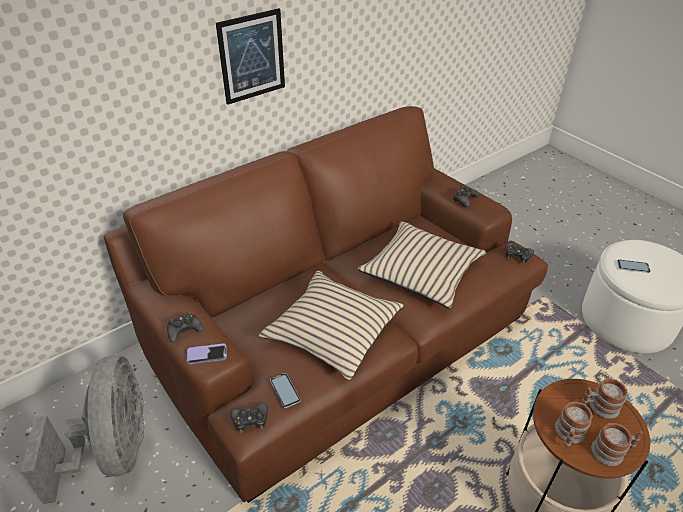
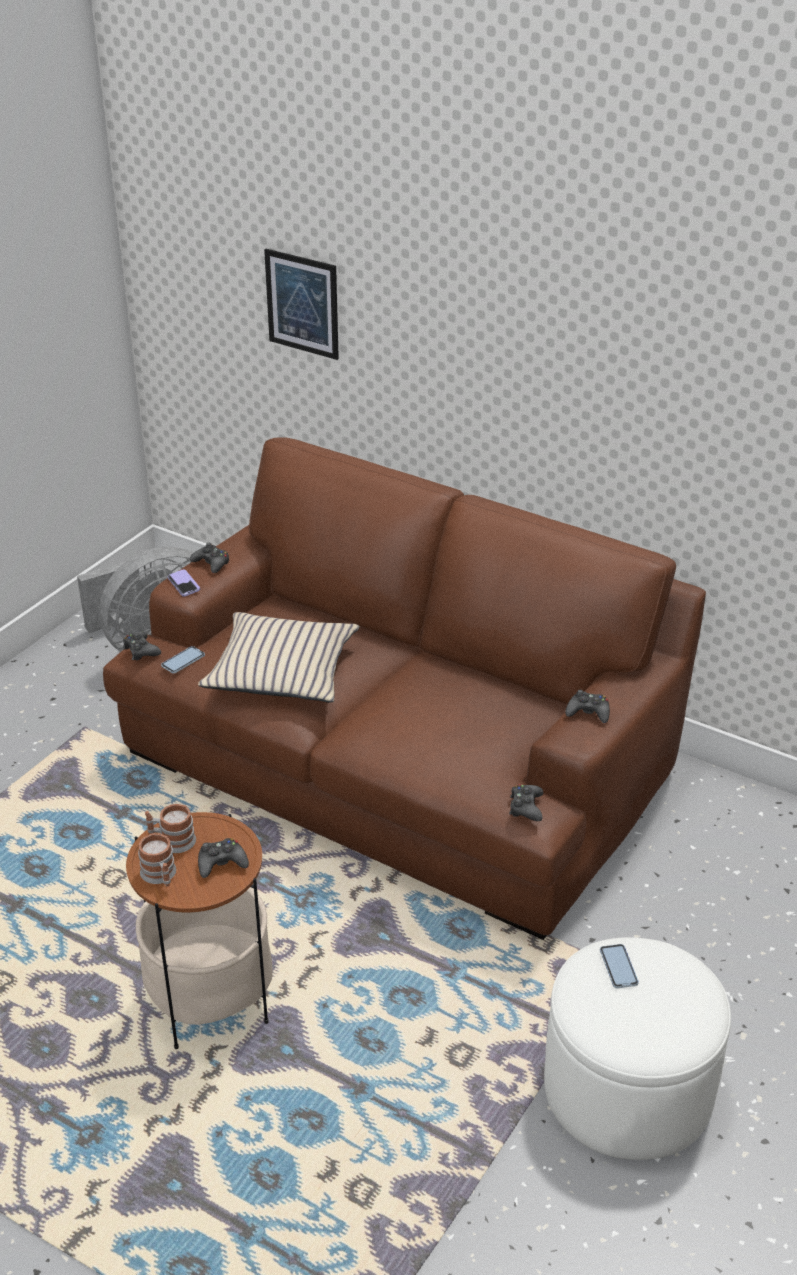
camera: 70 degrees right, 5 degrees down
picture [216,8,285,105] -> picture moved to [264,249,339,360]
beige pillow [358,221,486,309] -> none
mug [582,378,628,419] -> black game controller [198,838,249,878]

